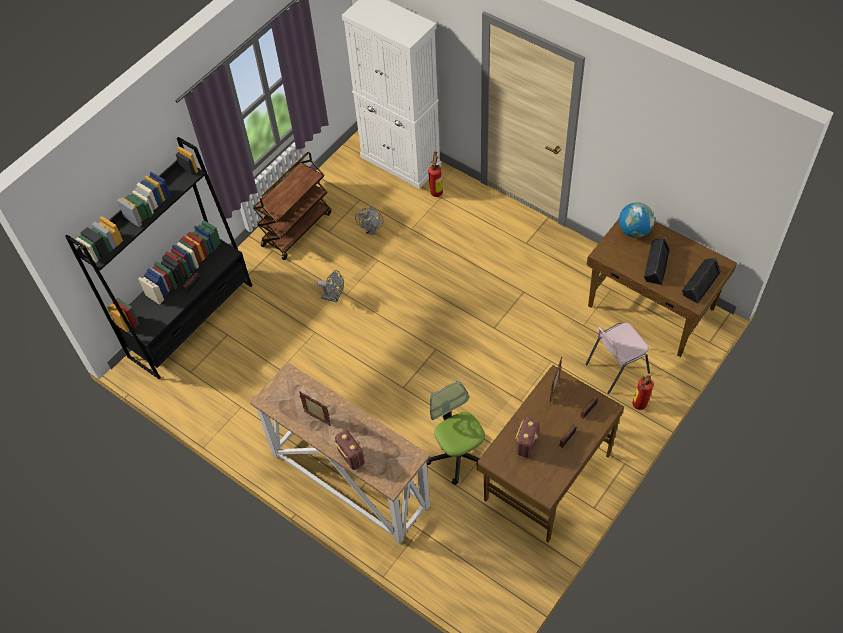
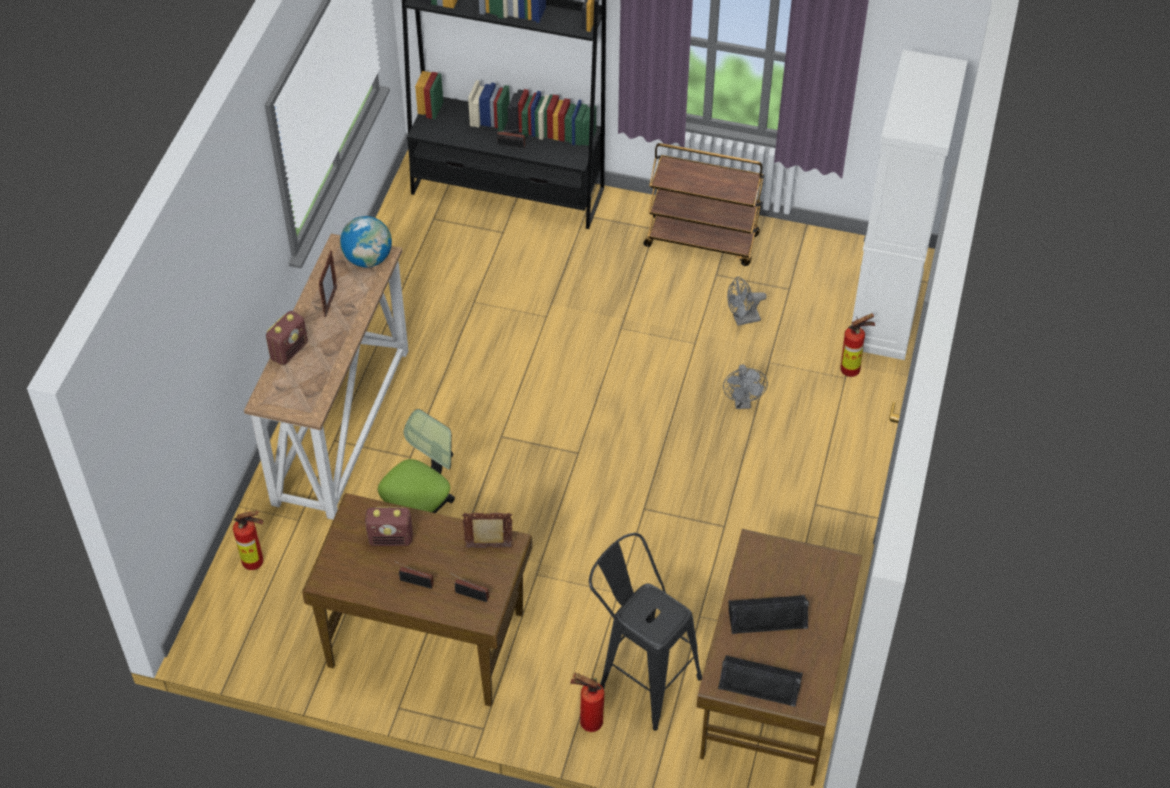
camera: 65 degrees right, 5 degrees down
grey fan [317,270,344,302] -> grey fan moved to [723,364,768,409]
pink chair [586,323,650,394] -> black stool [589,533,702,731]
globe [619,202,655,238] -> globe moved to [340,216,392,268]
none -> fire extinguisher [233,509,263,570]

